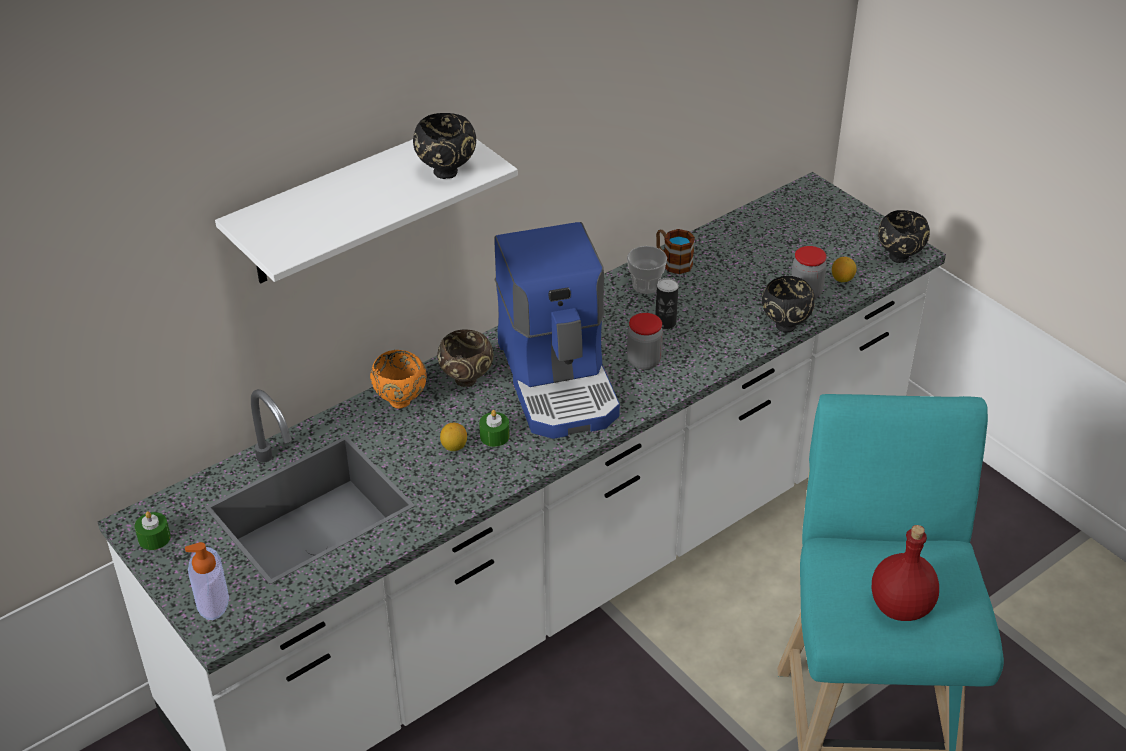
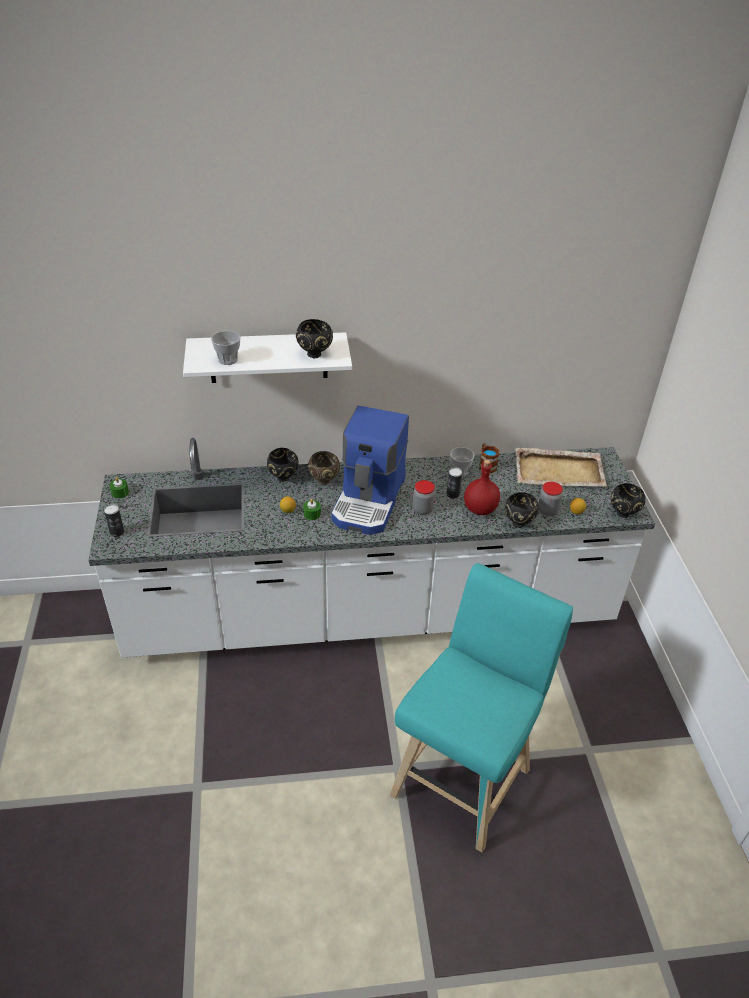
camera: 30 degrees right, 0 degrees up
soap dispenser [185,542,229,620] -> can [104,504,124,537]
orange bowl [370,350,427,409] -> black bowl [267,448,299,482]
red bottle [872,525,939,621] -> red bottle moved to [464,460,500,515]
none -> cup [211,331,241,365]
none -> beige tray [516,448,607,487]

